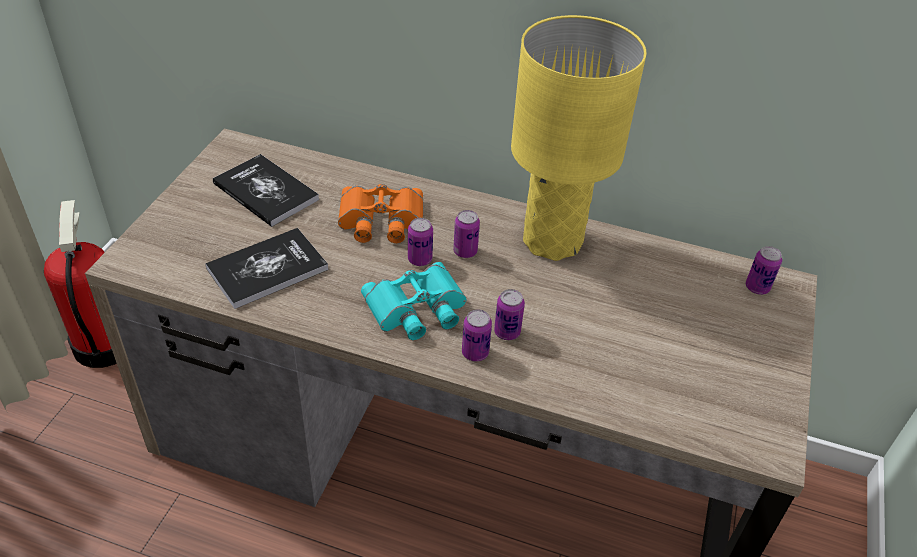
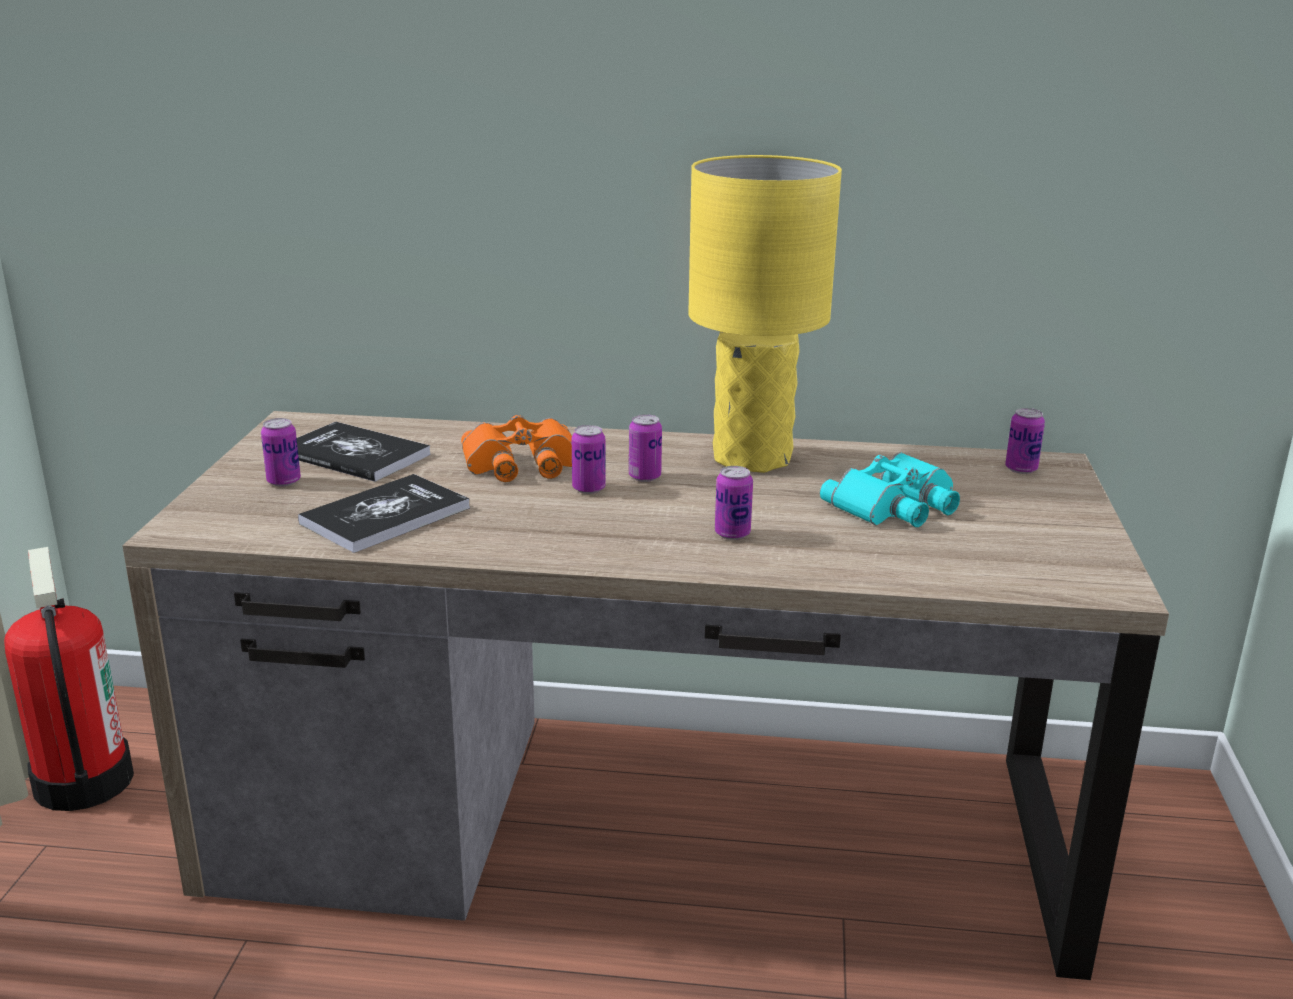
camera: 10 degrees left, 20 degrees down
turquoise binoculars [361,262,467,340] -> turquoise binoculars moved to [820,452,960,527]
can [462,309,492,362] -> can moved to [261,418,301,486]

